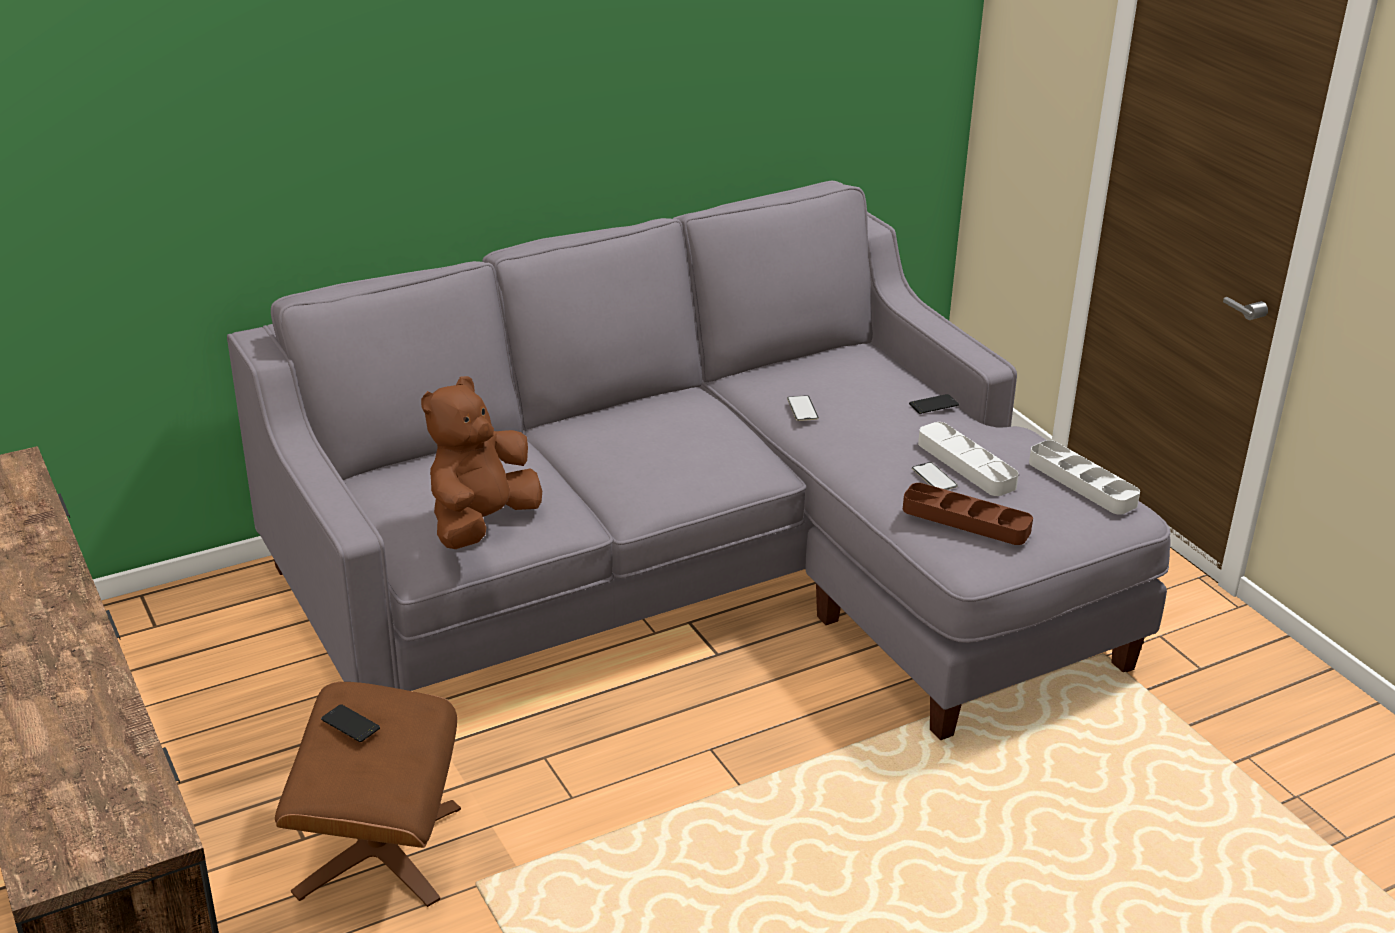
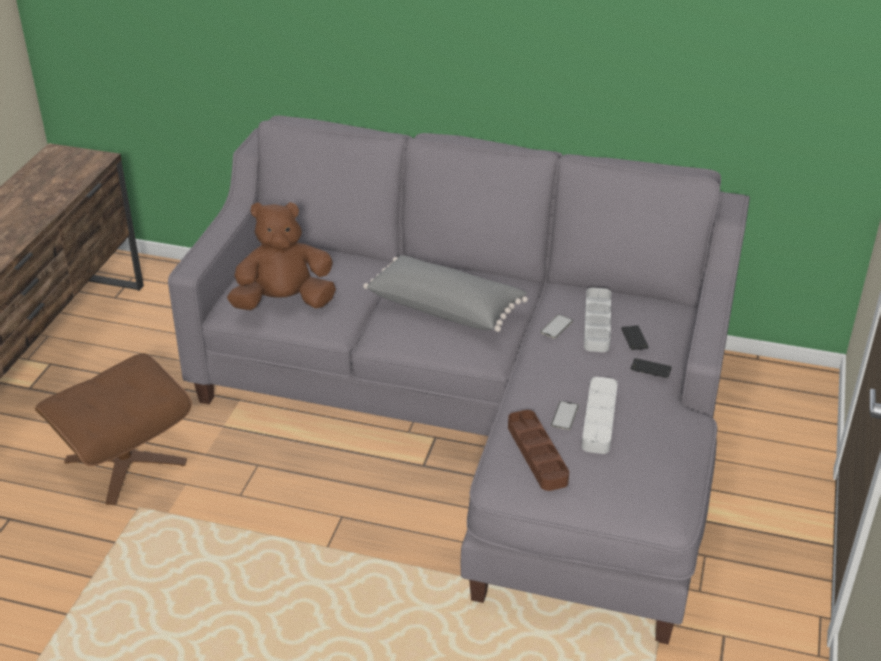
camera: 45 degrees right, 5 degrees up
phone [321,704,380,742] -> phone moved to [621,325,649,350]
grey tray [1029,440,1140,515] -> grey tray moved to [584,288,611,352]
none -> grey pillow [363,255,528,332]

